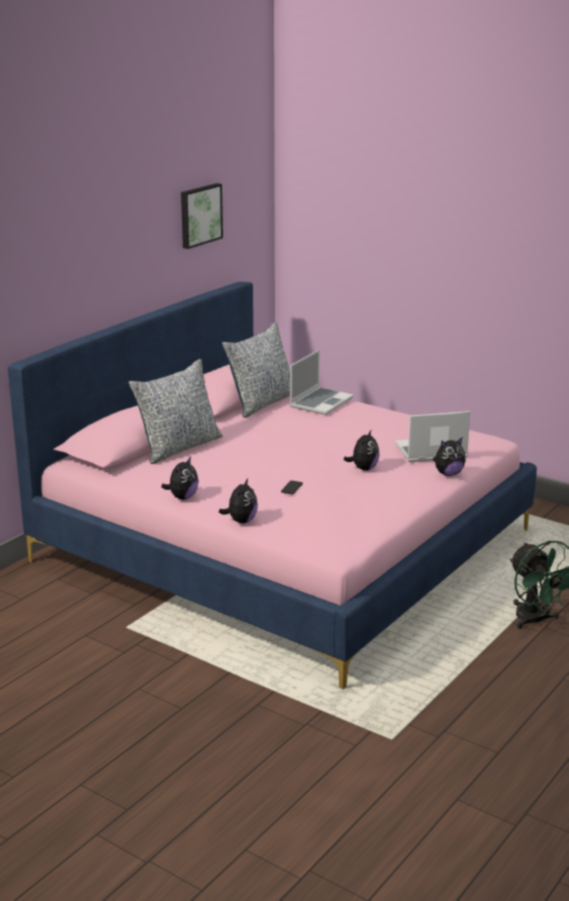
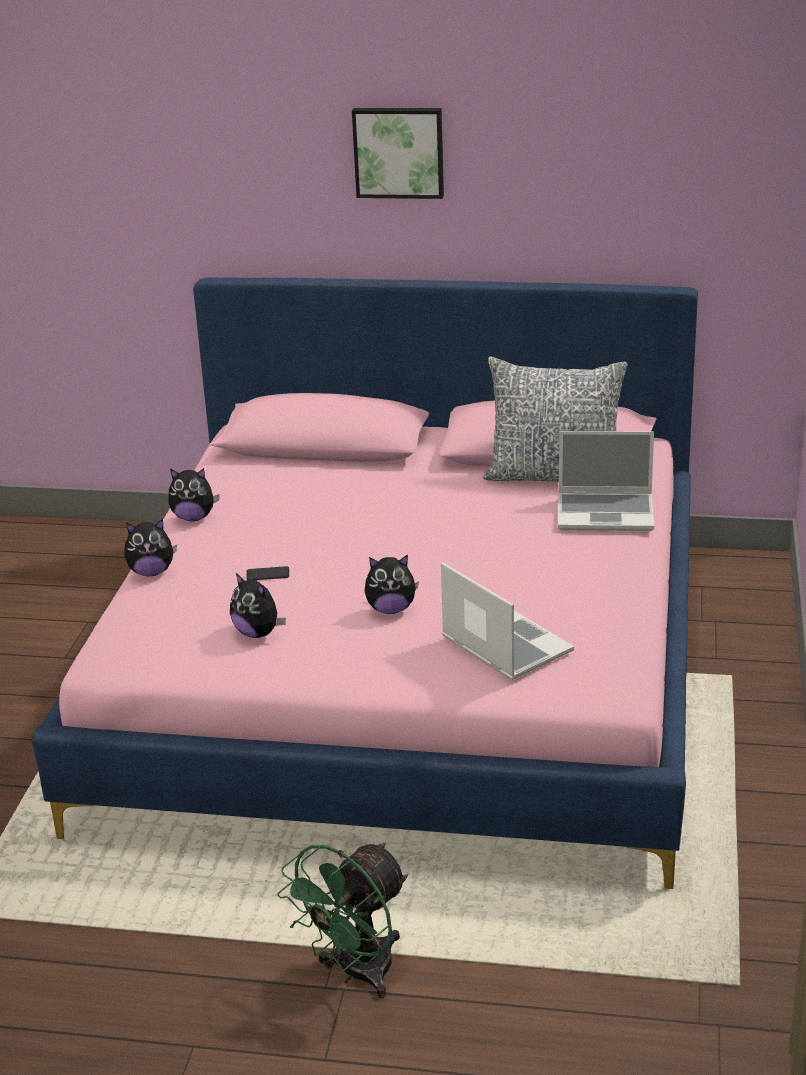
camera: 65 degrees right, 5 degrees up
pillow [128,359,223,464] -> none
picture [181,183,223,249] -> picture moved to [352,108,444,199]
plush toy [433,438,466,476] -> plush toy moved to [230,573,286,638]

